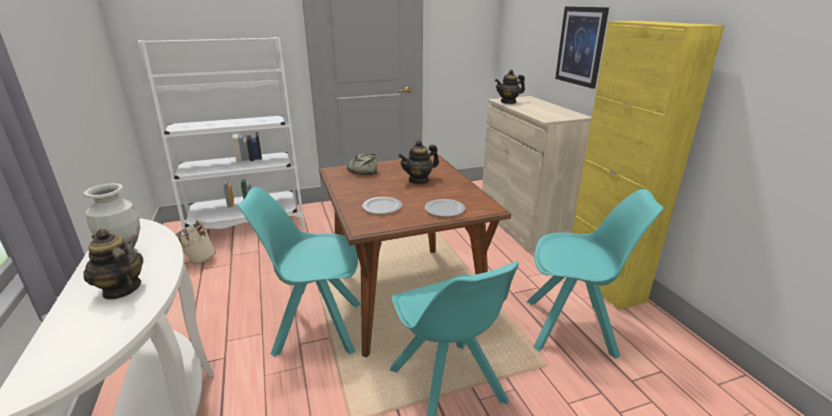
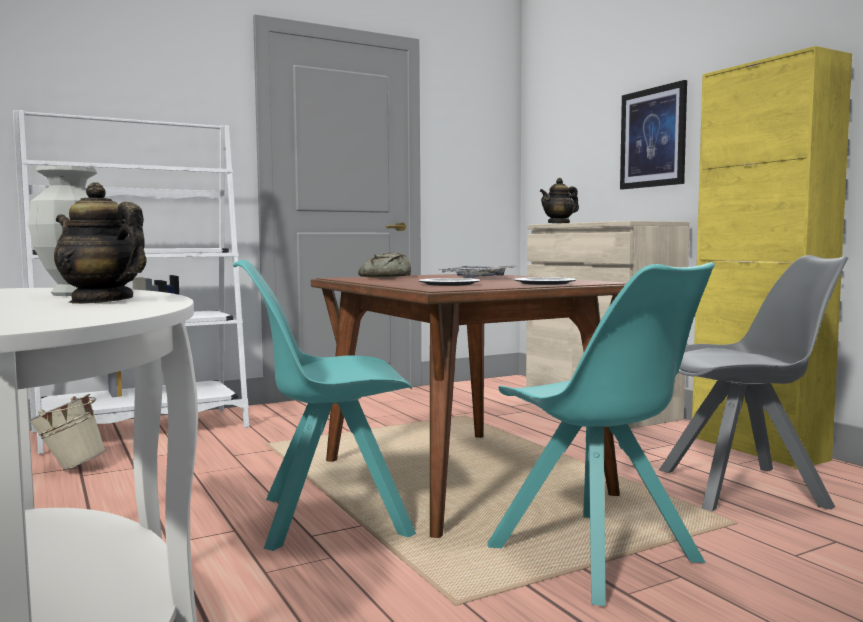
camera: 10 degrees left, 20 degrees down
teapot [398,140,439,184] -> tray [441,265,519,278]
turquoise chair [527,189,664,359] -> grey chair [658,255,848,512]

